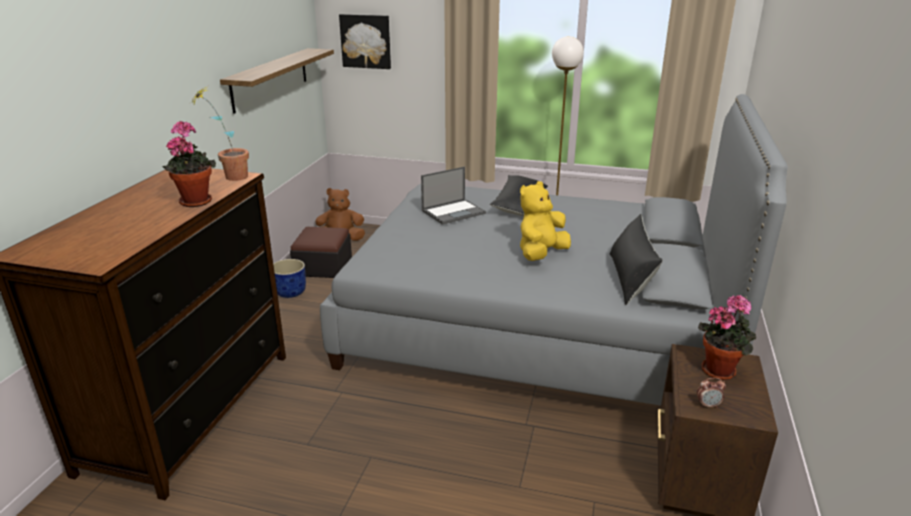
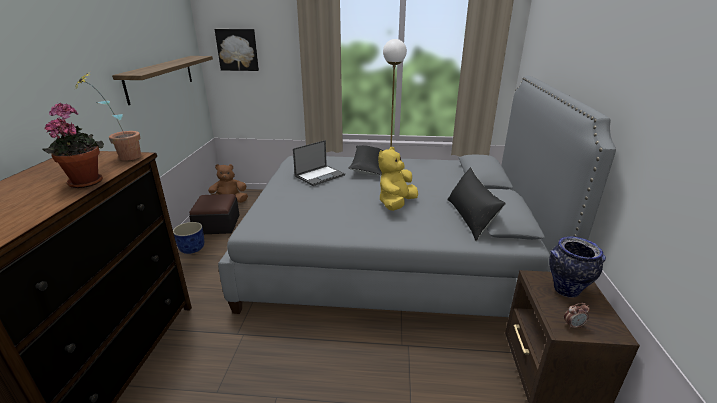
camera: 10 degrees left, 0 degrees up
potted plant [698,295,756,380] -> vase [549,236,606,297]

